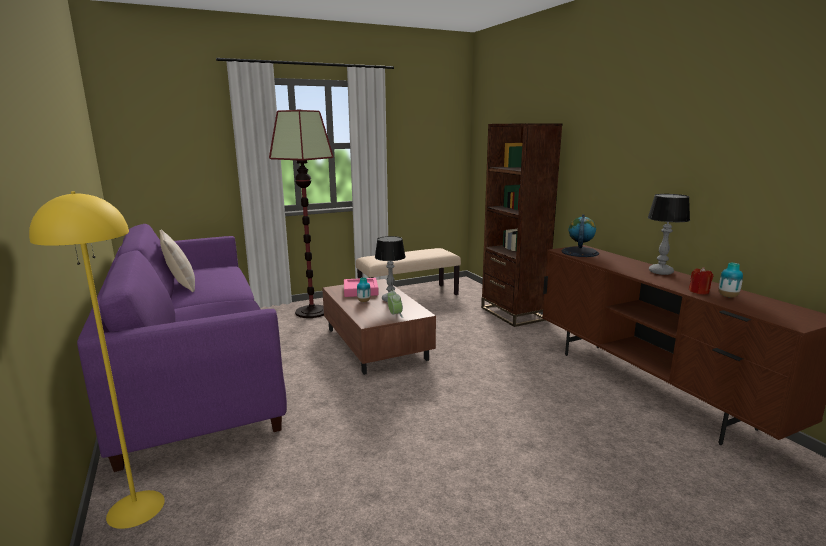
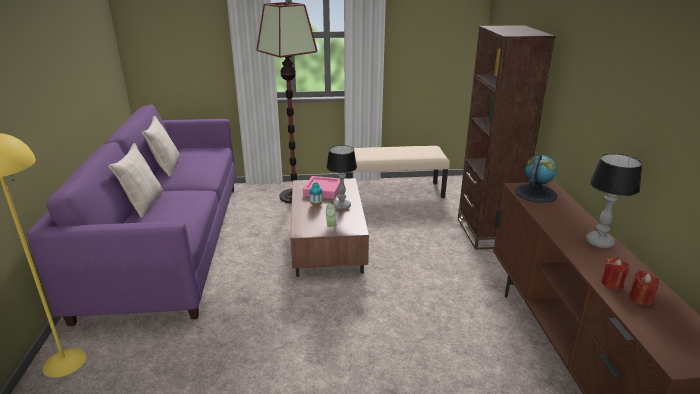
camera: 20 degrees right, 10 degrees up
vase [719,263,743,297] -> red candle [629,270,660,306]
none -> beige pillow [108,143,163,218]

